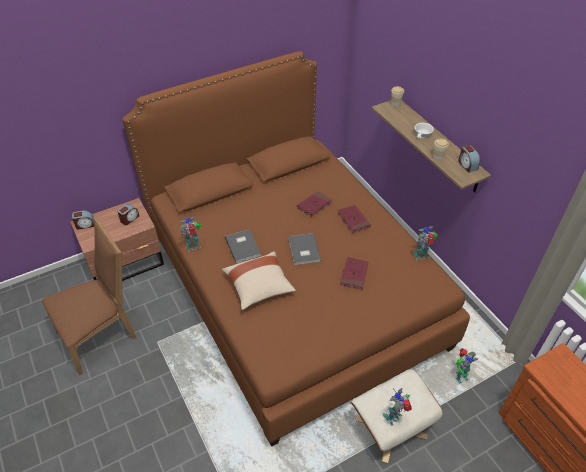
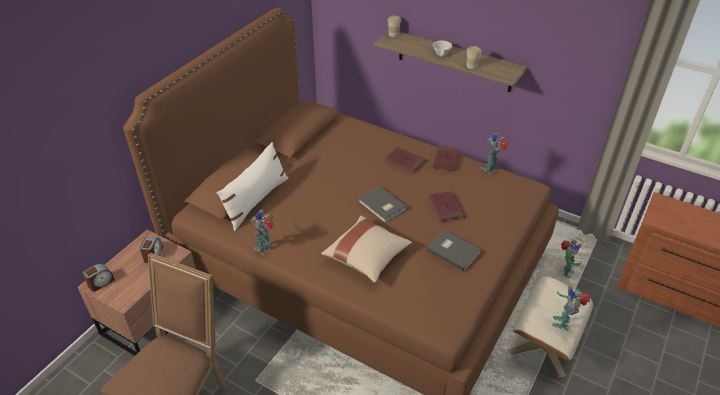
camera: 30 degrees left, 5 degrees down
grey book [225,229,261,263] -> grey book moved to [427,230,482,271]
red book [297,191,332,217] -> red book moved to [433,146,461,171]
alarm clock [458,145,480,173] -> none
none -> white pillow [216,142,288,231]

